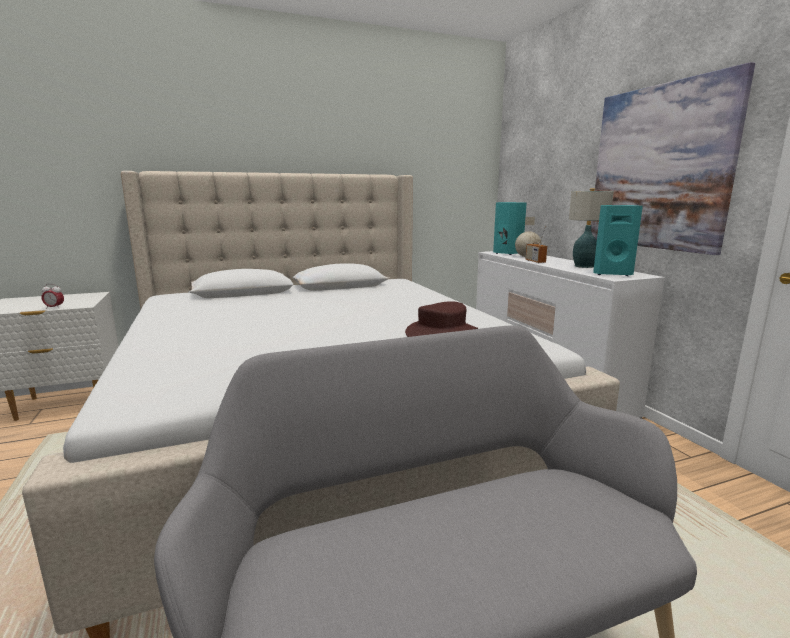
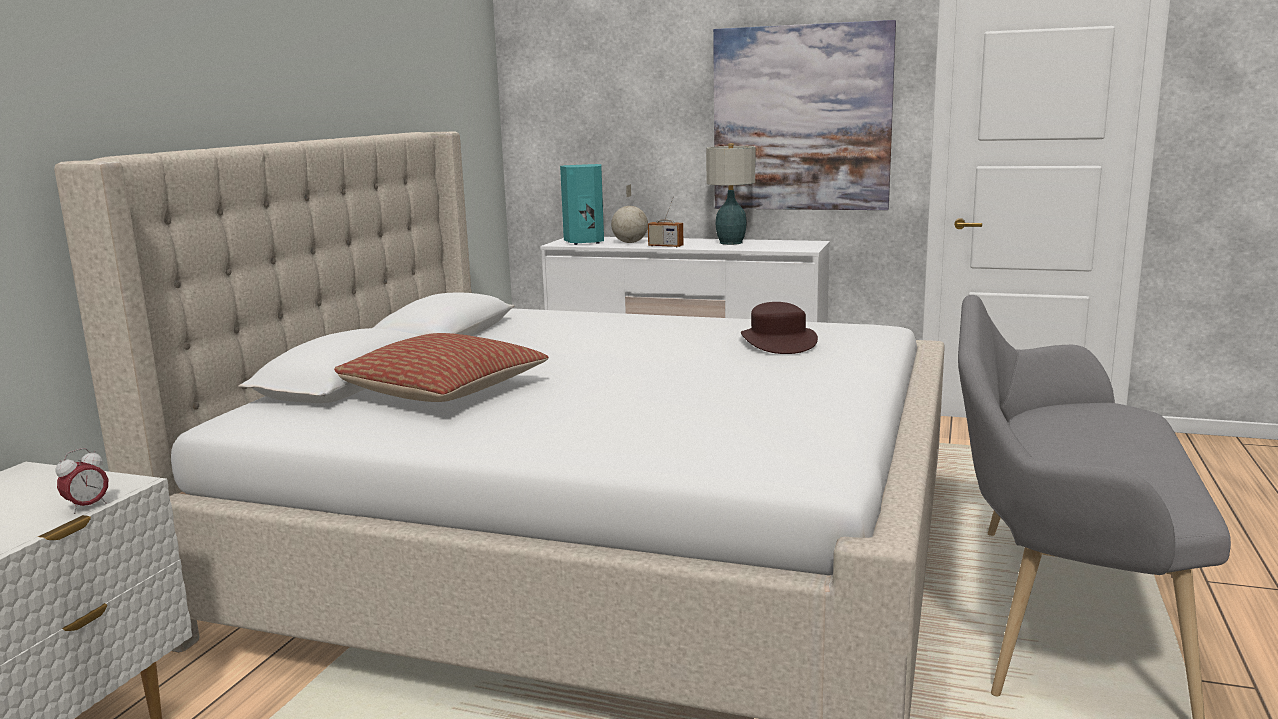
camera: 50 degrees left, 0 degrees up
turquoise speaker [593,205,643,276] -> none
none -> pillow [334,333,549,402]

